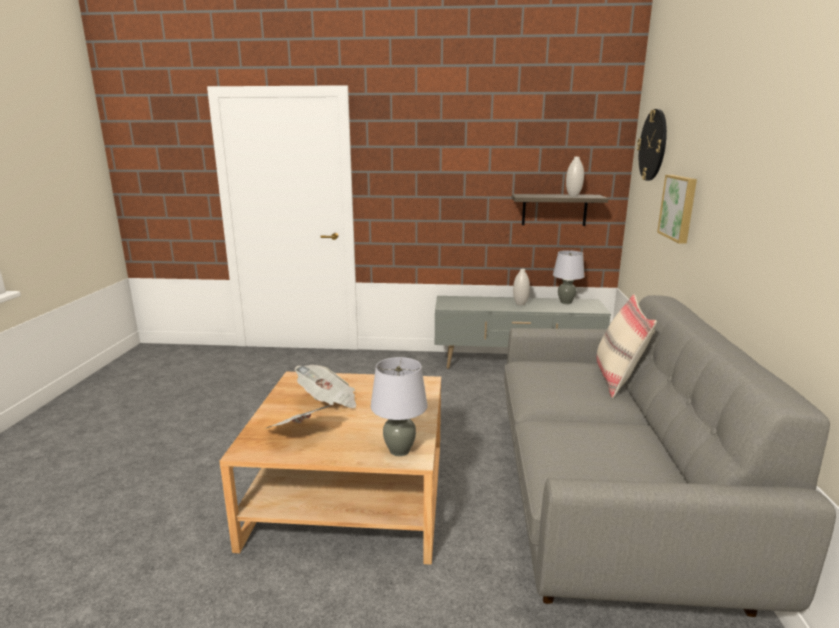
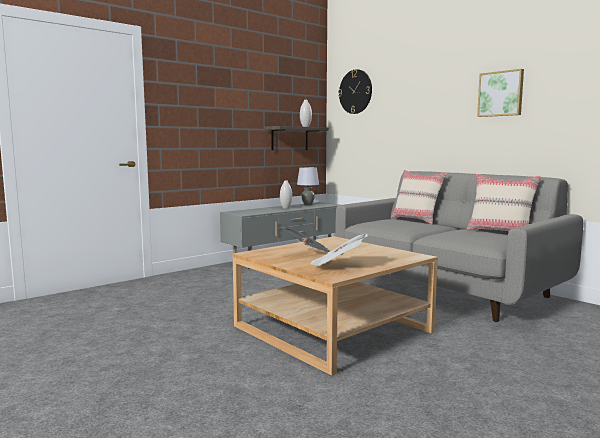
camera: 45 degrees left, 10 degrees down
grey table lamp [371,357,428,456] -> none
picture [657,175,697,244] -> picture moved to [477,69,524,117]
none -> beige pillow [466,174,541,231]

